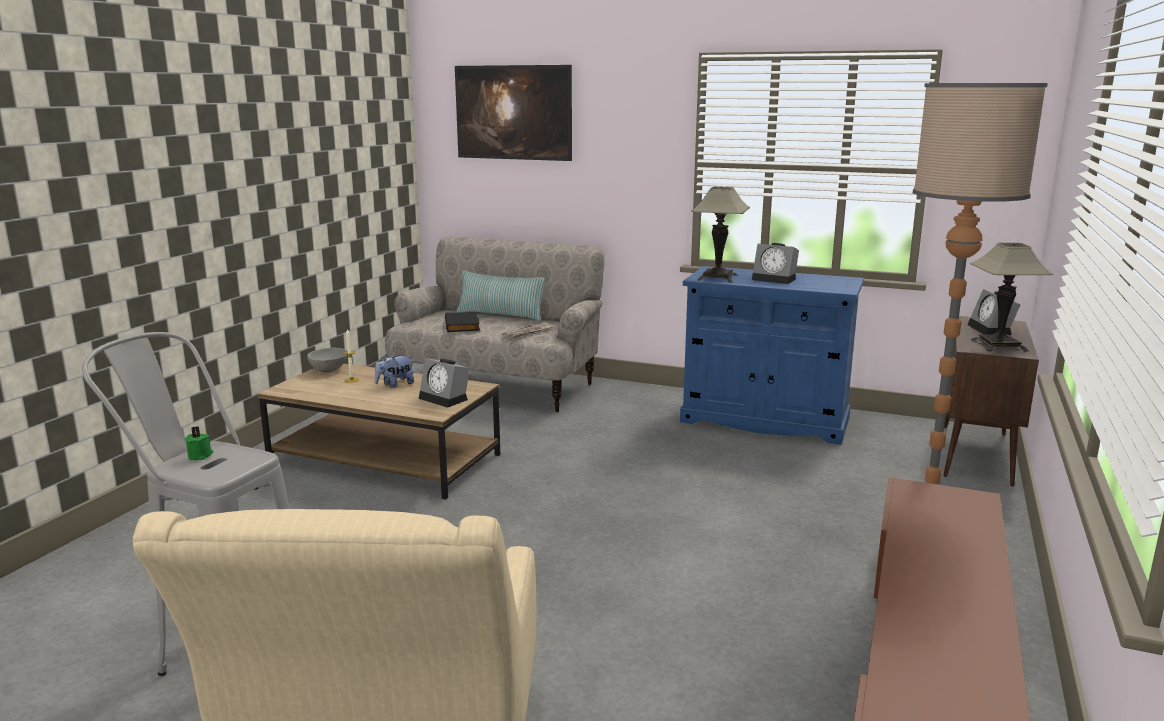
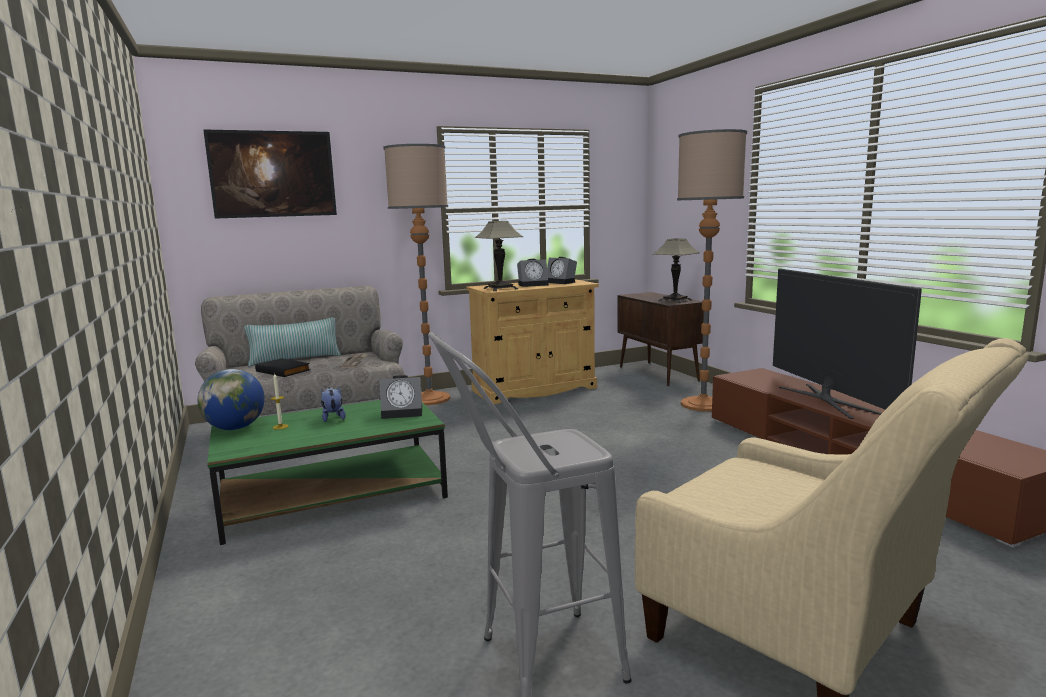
camera: 45 degrees left, 5 degrees down
green candle [185,426,214,460] -> none
brown coffee table [257,364,500,499] -> green coffee table [207,400,448,545]
grey bowl [307,348,347,372] -> globe [198,369,265,430]
plush toy [374,354,414,388] -> plush toy turned 150 degrees clockwise [321,387,346,422]
blue cabinet [680,266,864,445] -> beige cabinet [466,279,599,404]
alarm clock [967,289,1021,335] -> alarm clock moved to [547,257,577,284]
none -> floor lamp [384,144,450,405]
none -> television [773,268,922,419]

